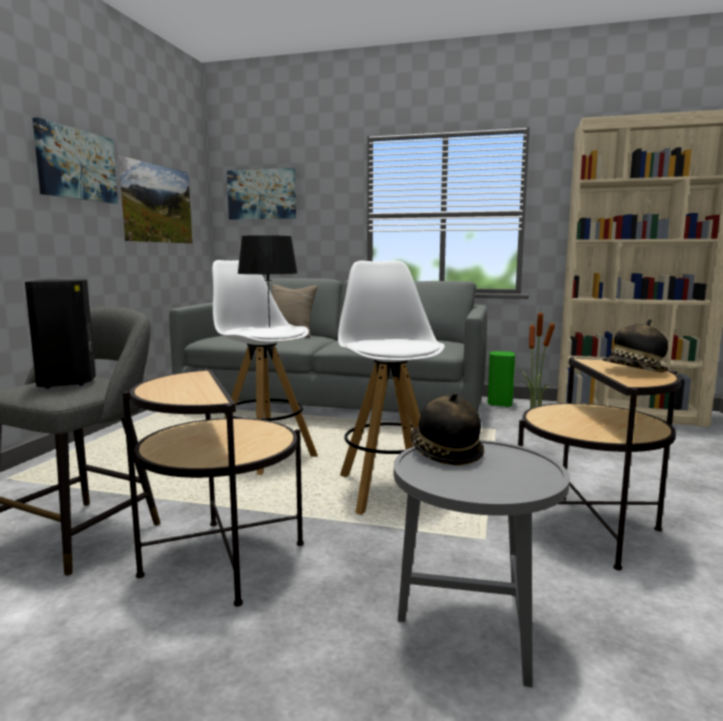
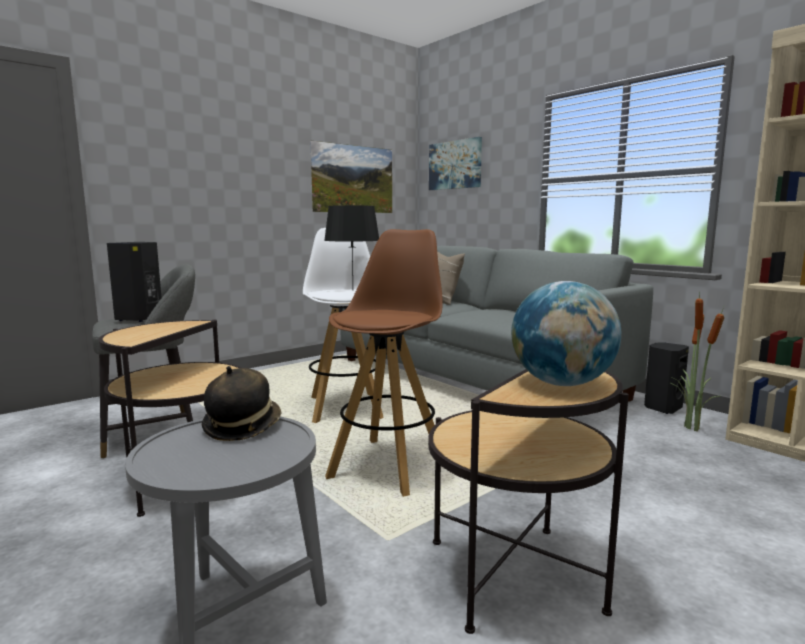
camera: 35 degrees right, 0 degrees up
picture [32,117,118,204] -> none
white stool [338,260,445,515] -> brown stool [325,229,443,497]
green speaker [488,351,515,407] -> black speaker [644,342,689,414]
hat [602,319,668,372] -> globe [511,281,621,386]

